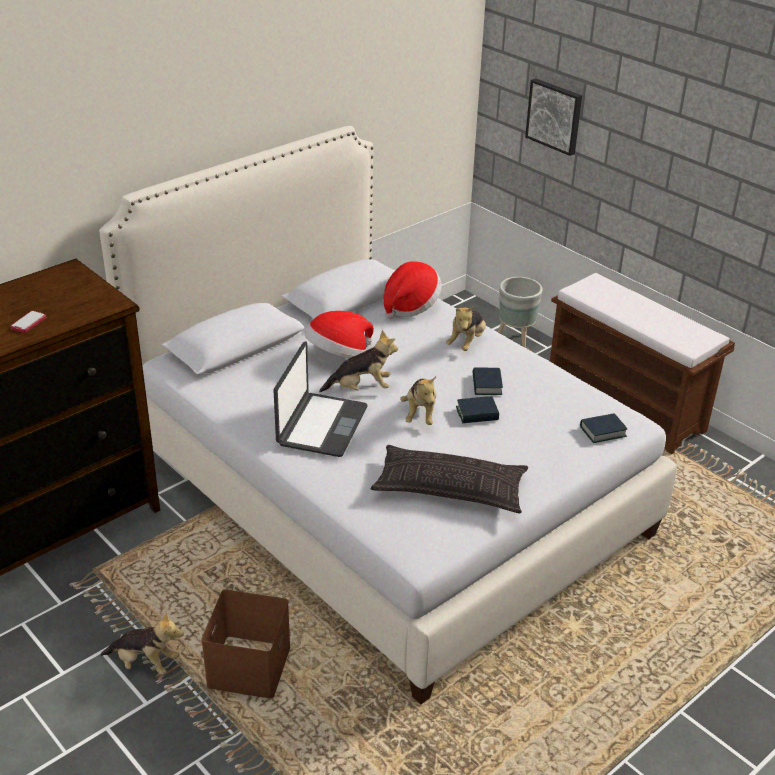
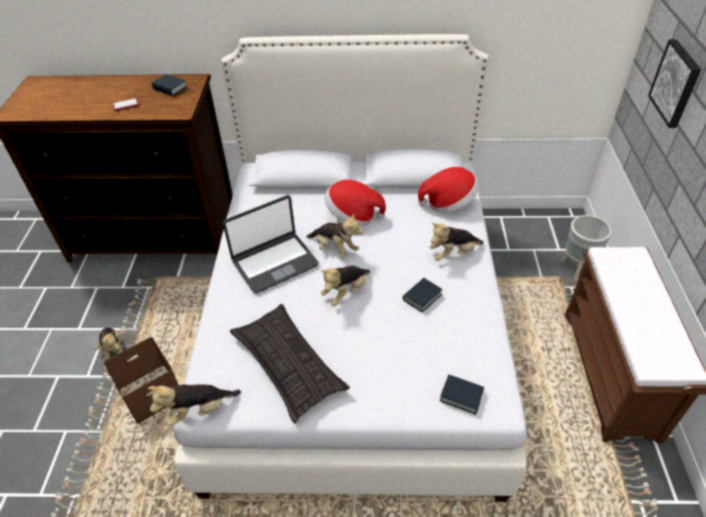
camera: 45 degrees right, 10 degrees up
book [456,396,499,423] -> book moved to [152,74,187,96]
none -> plush toy [148,384,241,426]

